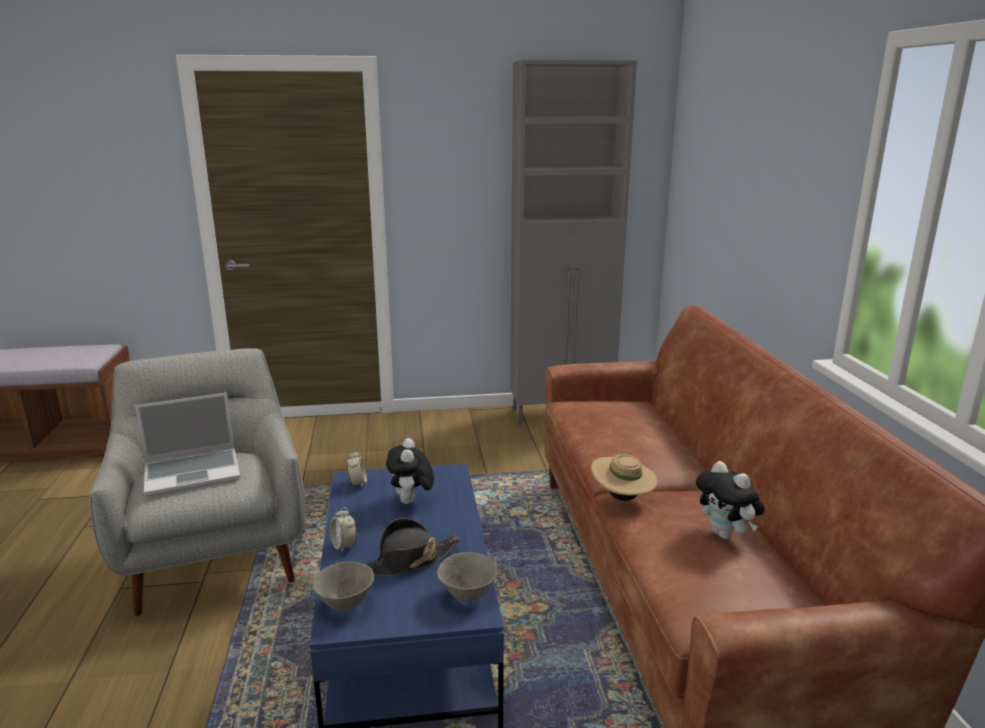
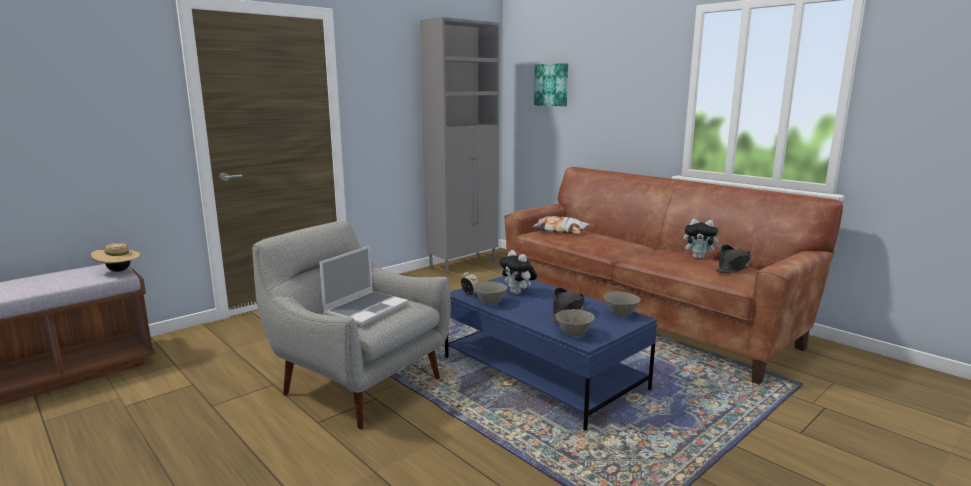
camera: 35 degrees left, 5 degrees down
alarm clock [330,507,357,553] -> none
beige hat [591,454,658,501] -> beige hat moved to [91,243,141,272]
none -> grey bowl [474,281,508,305]
none -> pillow [531,216,590,234]
none -> picture [534,63,568,106]
none -> black hat [715,244,752,273]

